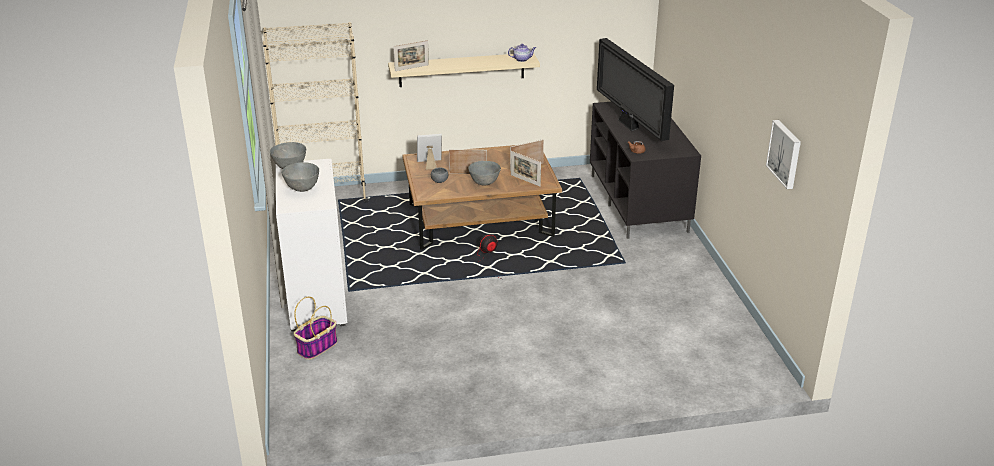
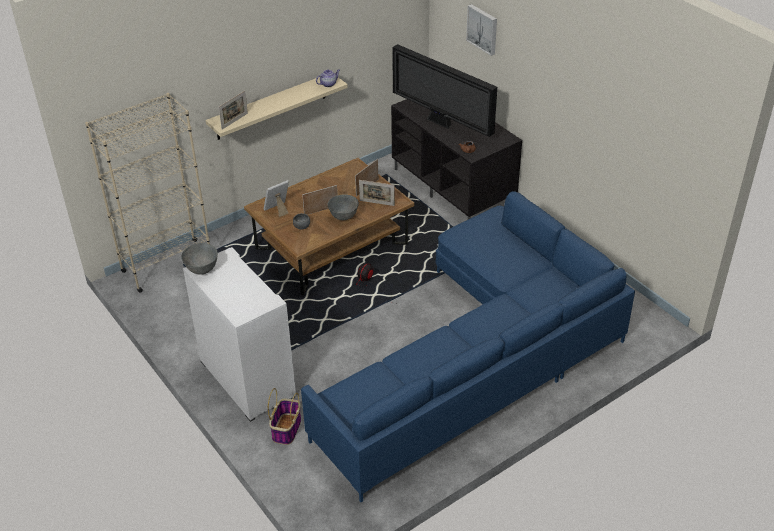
camera: 25 degrees left, 10 degrees up
grey bowl [282,162,319,192] -> none
picture [766,120,801,189] -> picture moved to [466,4,497,56]
none -> blue sofa [301,192,635,502]

